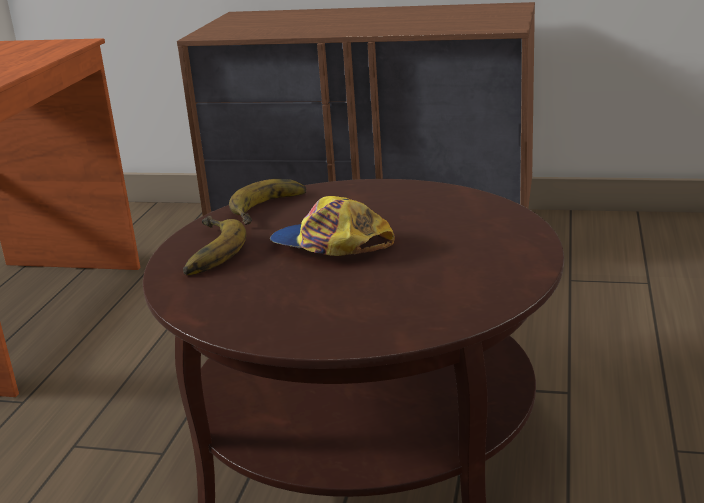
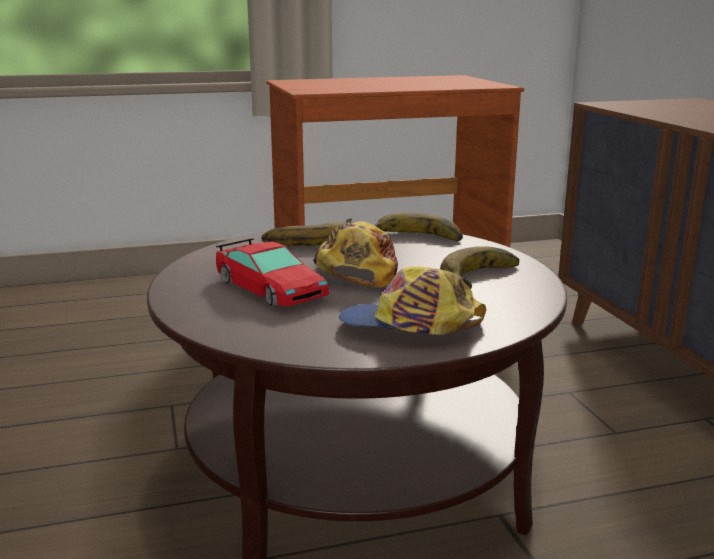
camera: 60 degrees right, 5 degrees down
none -> toy car [216,238,329,307]
none -> cap [339,267,487,335]
none -> banana [440,246,519,289]

